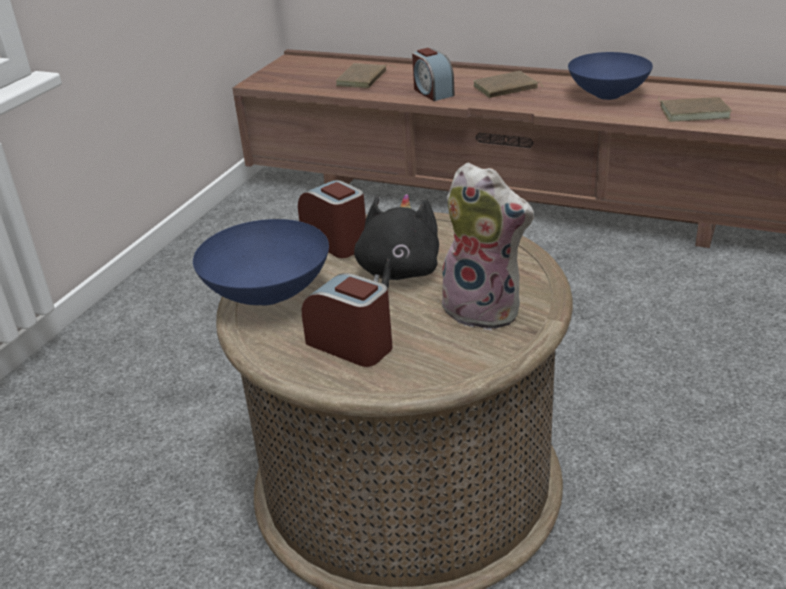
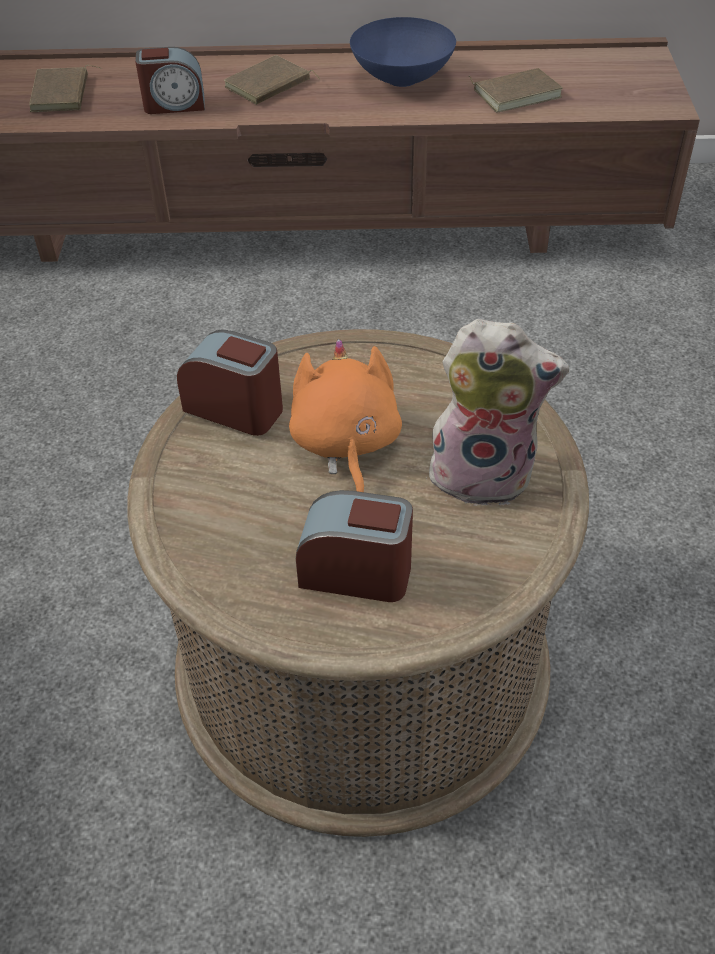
camera: 25 degrees left, 15 degrees up
blue bowl [193,219,329,305] -> none
black plush toy [354,194,439,288] -> orange plush toy [289,339,402,492]
alarm clock [412,48,455,101] -> alarm clock turned 45 degrees counterclockwise [135,47,205,114]

